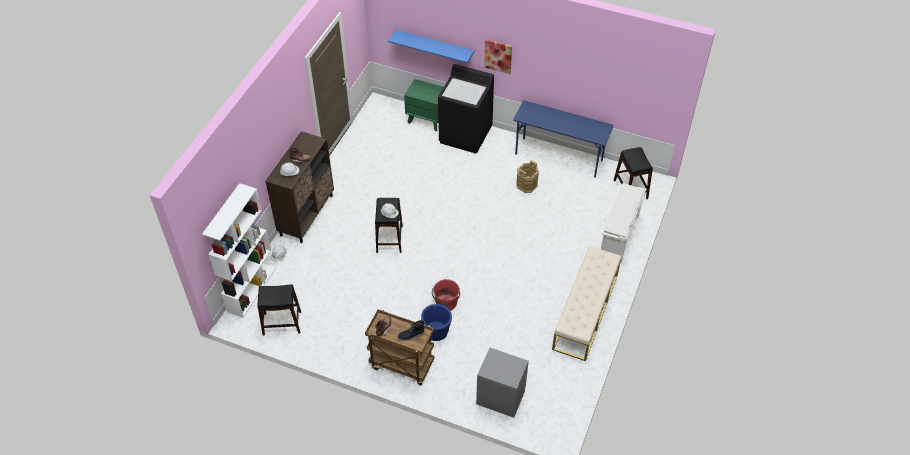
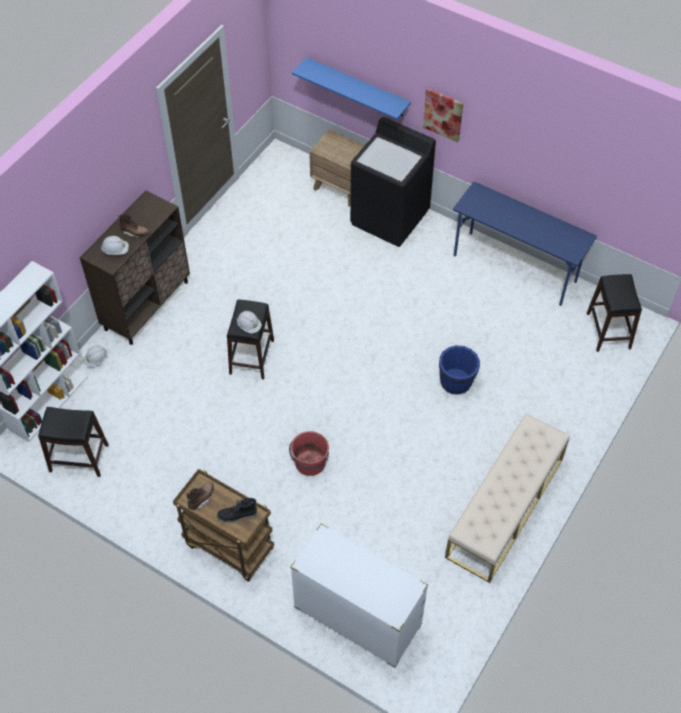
camera: 10 degrees right, 5 degrees up
green nightstand [404,79,444,131] -> brown nightstand [309,129,365,206]
blue bucket [421,304,452,341] -> blue bucket moved to [439,345,480,395]
grey nightstand [476,348,529,418] -> white dresser [290,524,428,668]
brown bucket [516,160,539,193] -> none
white shoe rack [601,183,646,263] -> none

